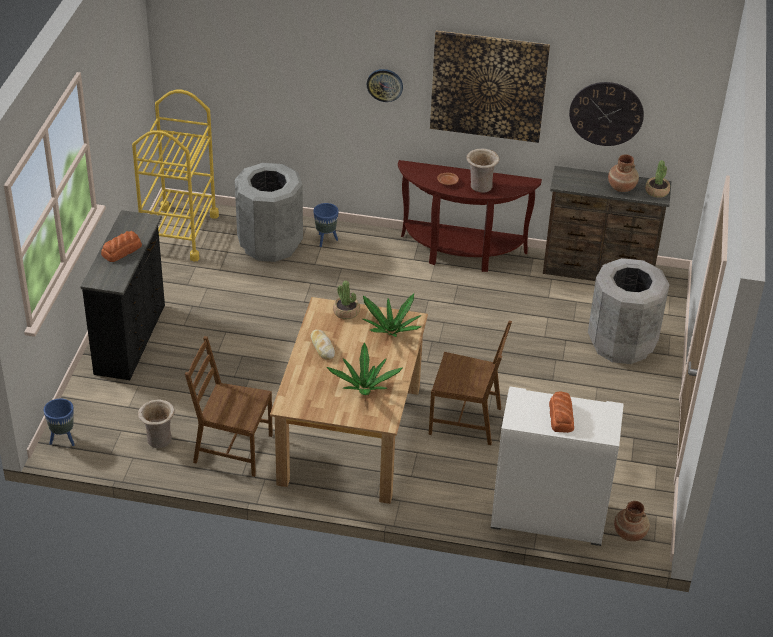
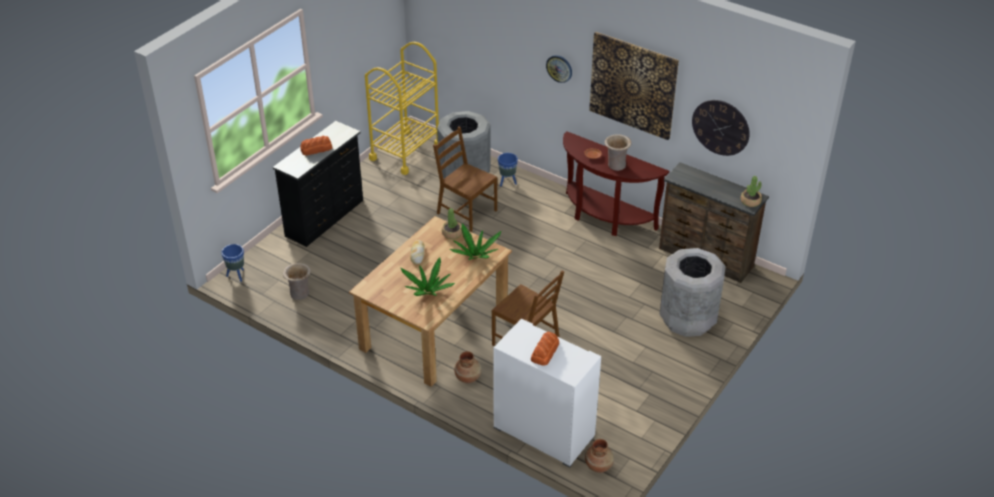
camera: 25 degrees right, 0 degrees up
brown chair [185,336,273,477] -> brown chair moved to [433,126,497,232]
brown vase [608,154,639,192] -> brown vase moved to [454,351,481,383]

